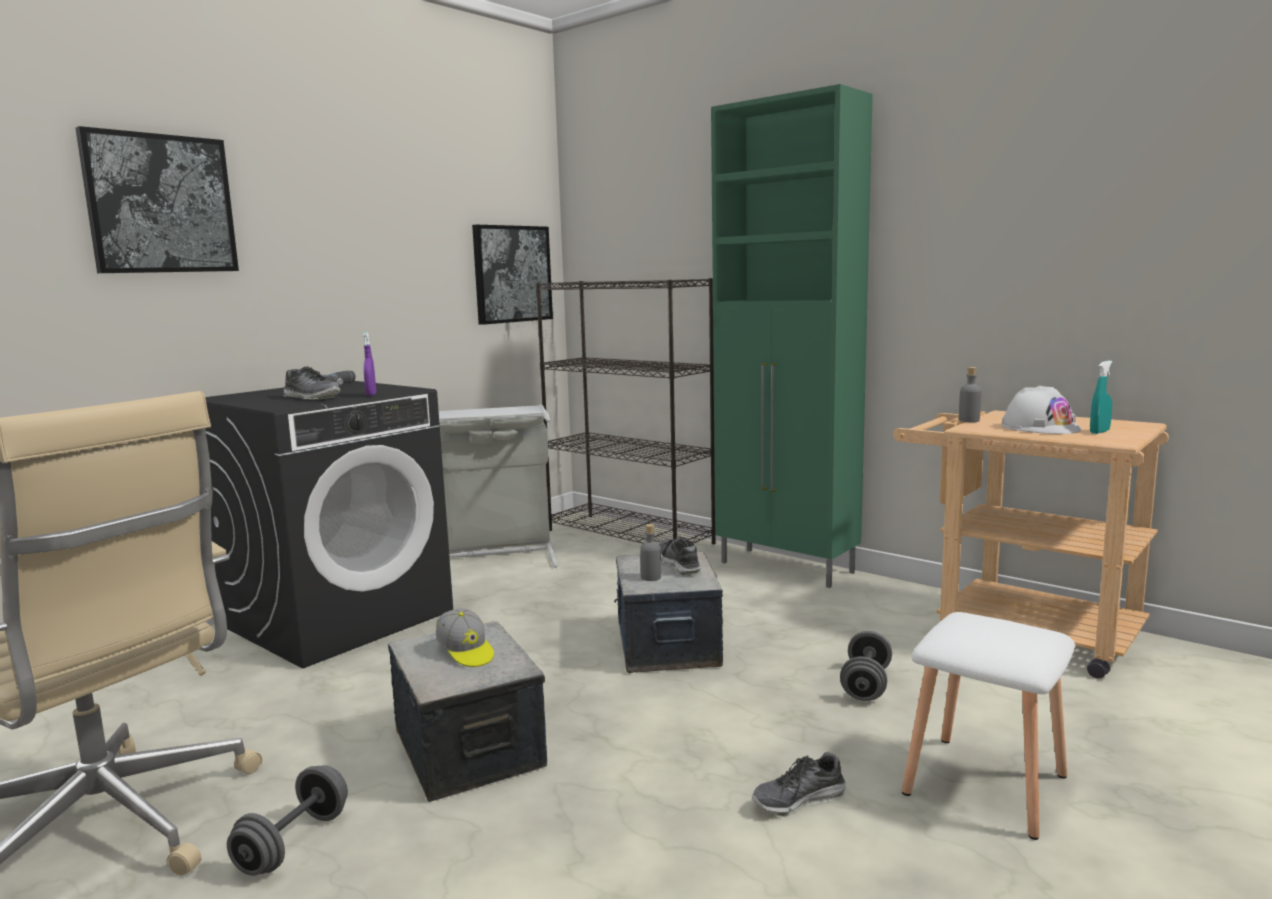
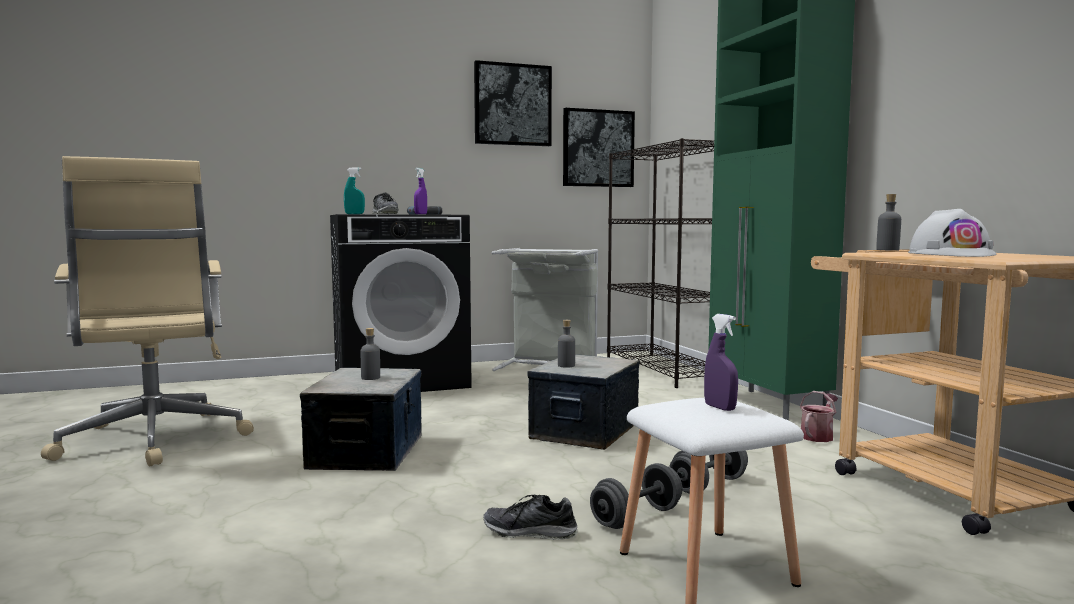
camera: 30 degrees right, 5 degrees down
picture [75,126,239,273] -> picture moved to [474,60,552,146]
grey dumbbell [227,765,348,876] -> grey dumbbell moved to [590,463,683,529]
cap [436,608,494,667] -> grey bottle [361,328,380,380]
shoe [660,536,701,576] -> none
turquoise spray bottle [1090,361,1112,434] -> turquoise spray bottle moved to [344,168,365,214]
none -> purple spray bottle [704,314,738,411]
none -> watering can [800,391,838,442]

